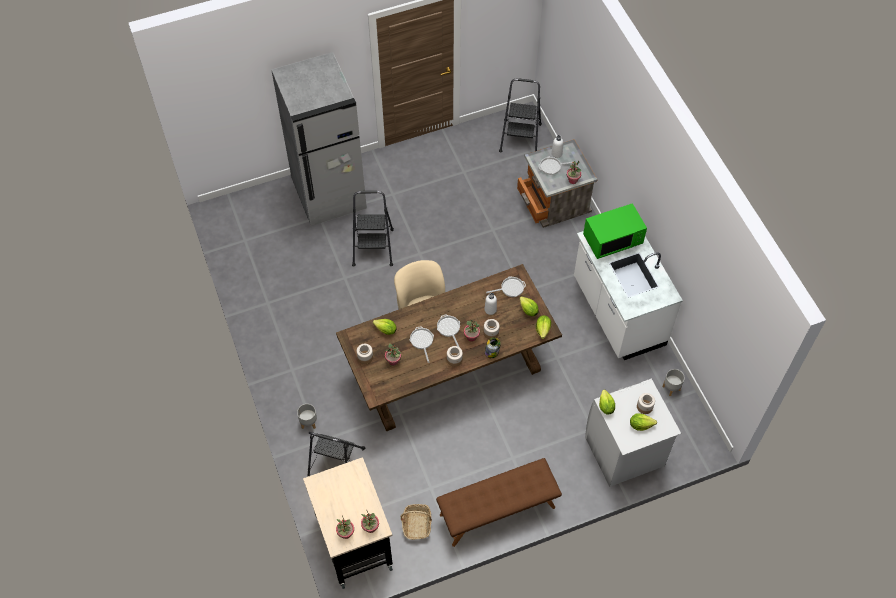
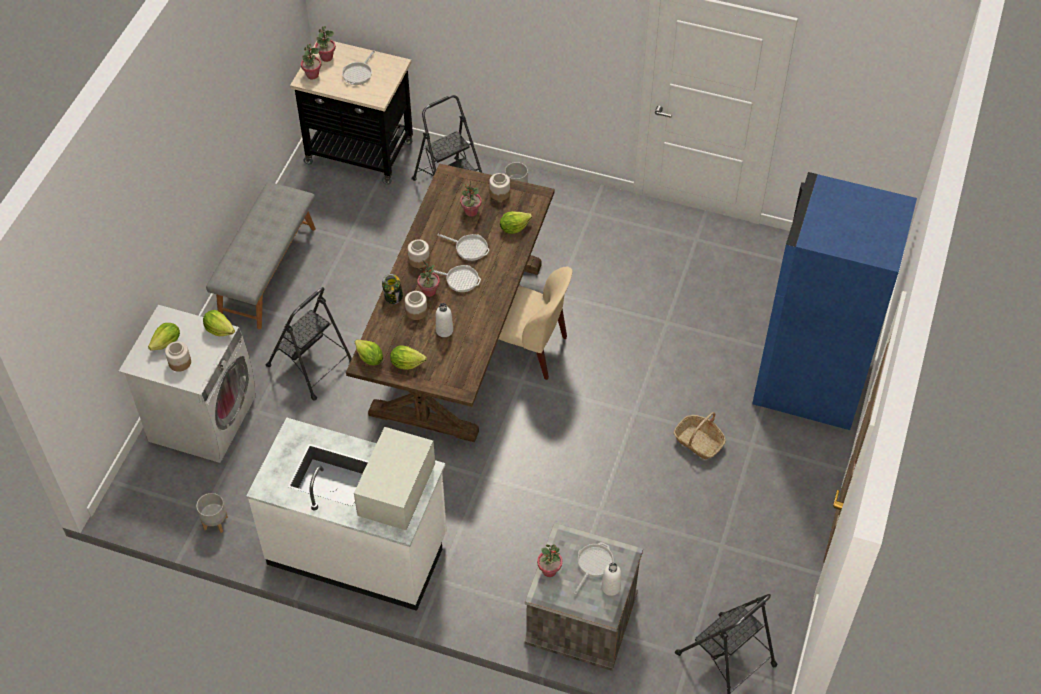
camera: 130 degrees right, 5 degrees down
grey fridge [271,52,367,226] -> blue fridge [752,172,917,430]
black step ladder [352,191,394,266] -> black step ladder moved to [266,287,352,401]
basket [401,504,432,540] -> basket moved to [673,412,726,460]
brown bench [436,458,562,547] -> grey bench [206,182,316,329]
frying pan [486,276,526,297] -> frying pan moved to [342,50,375,85]
green microwave [583,203,647,259] -> white microwave [354,427,435,530]

